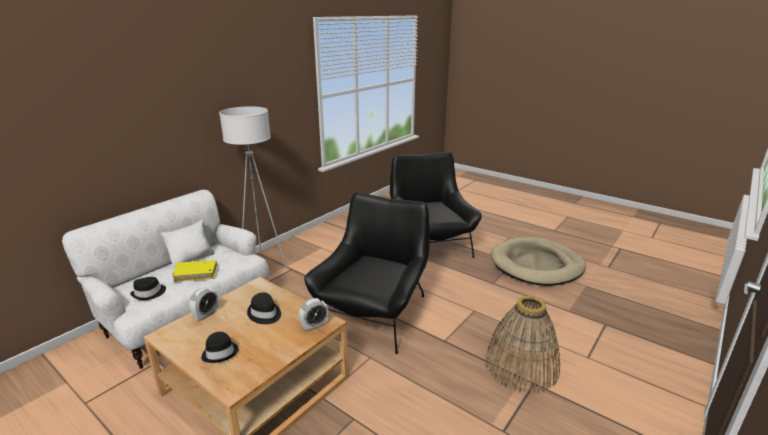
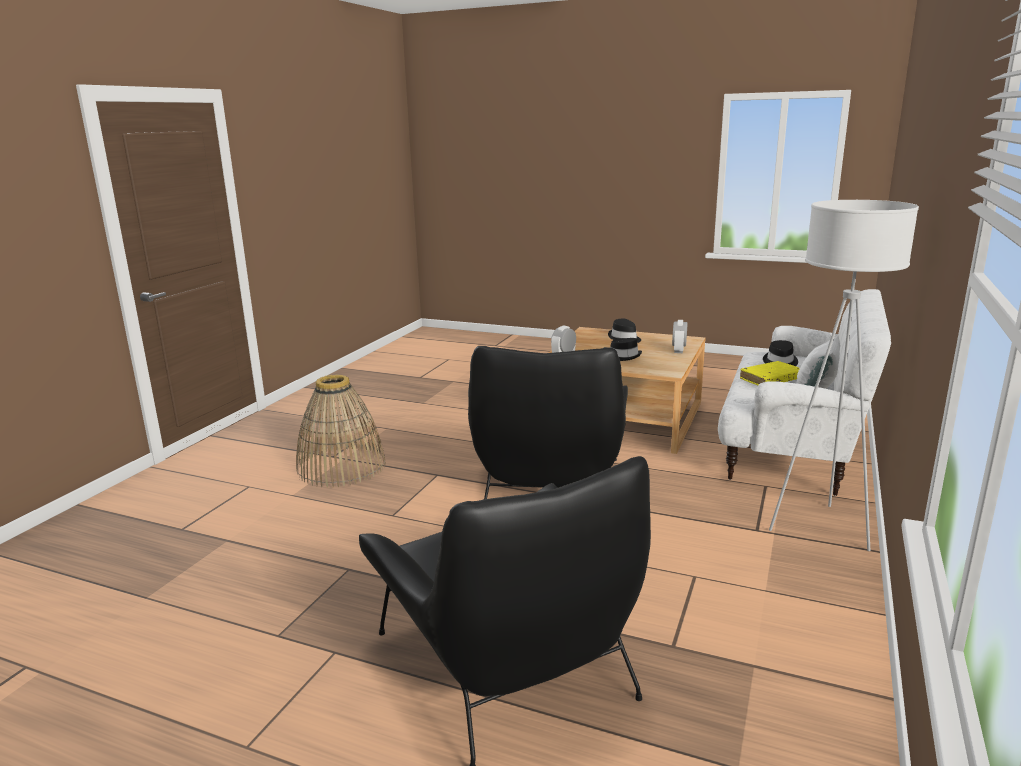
camera: 165 degrees right, 5 degrees down
beige dog bed [491,237,586,286] -> none

